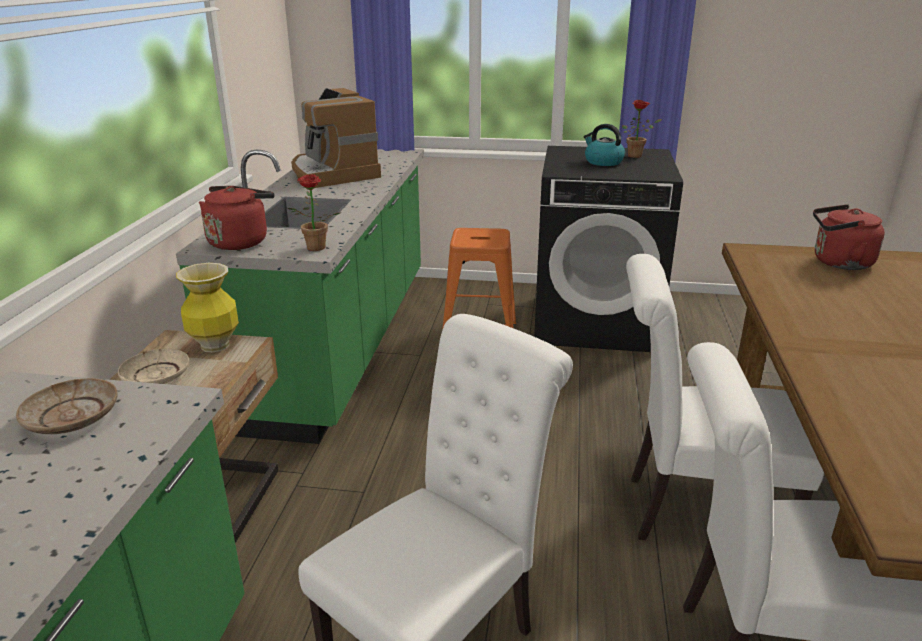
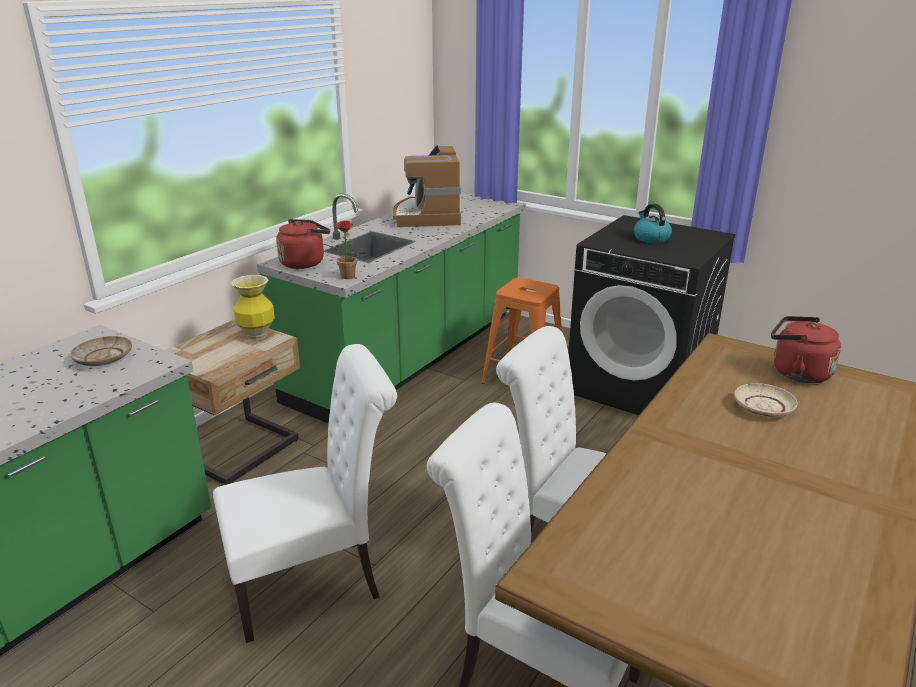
camera: 25 degrees right, 0 degrees up
beige plate [118,349,189,384] -> beige plate moved to [734,383,798,417]
potted plant [622,100,662,158] -> none

